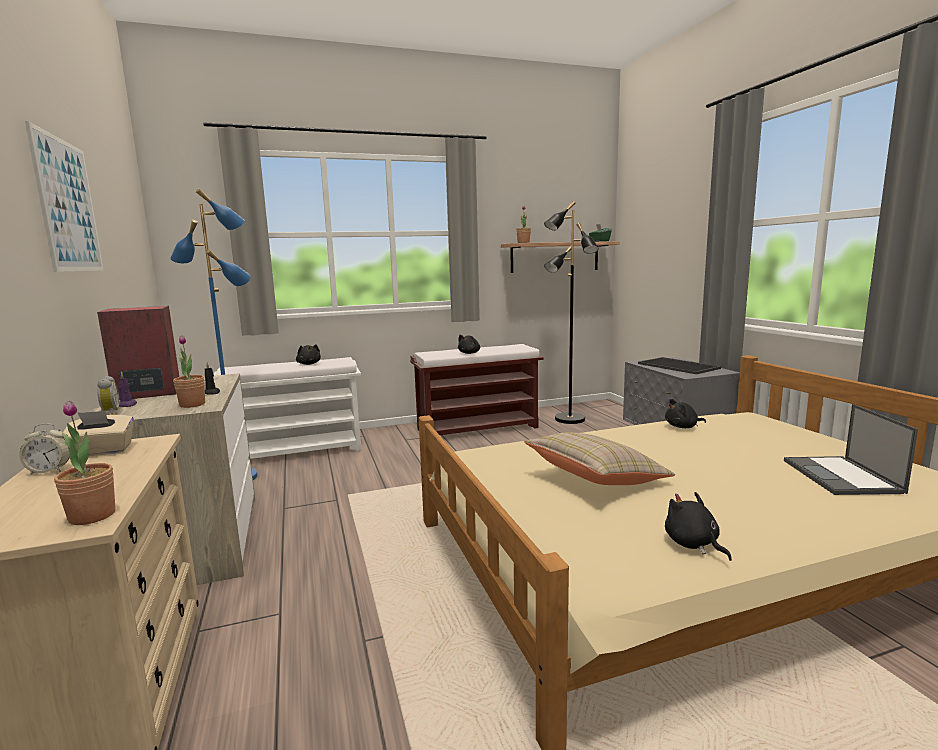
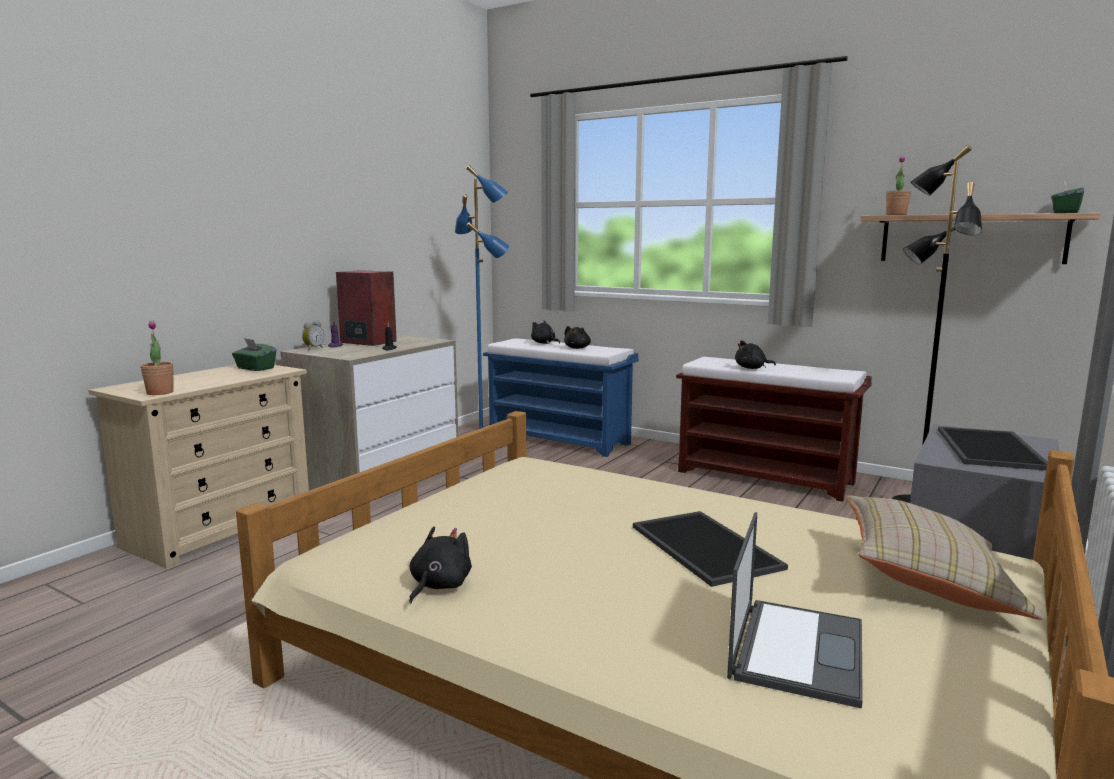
camera: 50 degrees right, 0 degrees up
alarm clock [19,423,70,475] -> none
picture [25,121,104,272] -> none
beige tissue box [63,411,134,457] -> green tissue box [232,338,276,371]
potted plant [173,336,205,408] -> none
white bench [213,357,362,459] -> blue bench [483,338,639,457]
beige pillow [524,432,675,485] -> beige pillow moved to [846,495,1044,620]
black plush toy [665,399,706,428] -> black plush toy moved to [531,320,560,344]
laptop [784,404,918,495] -> laptop turned 150 degrees clockwise [727,512,863,709]
none -> tray [633,511,788,587]

